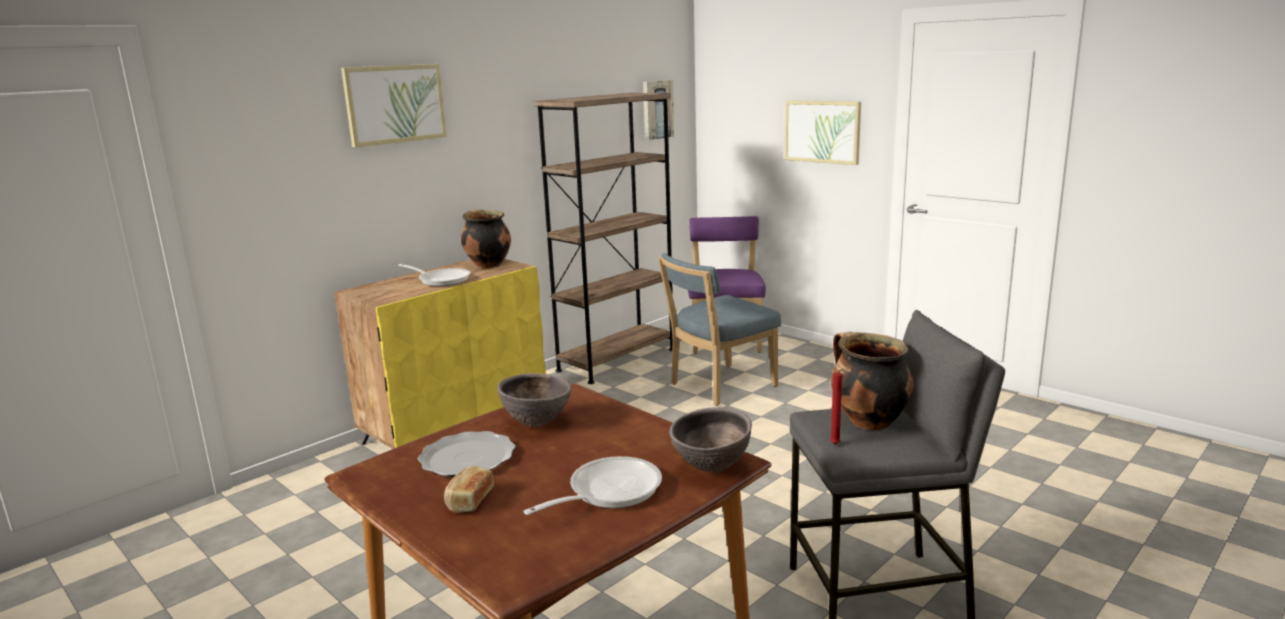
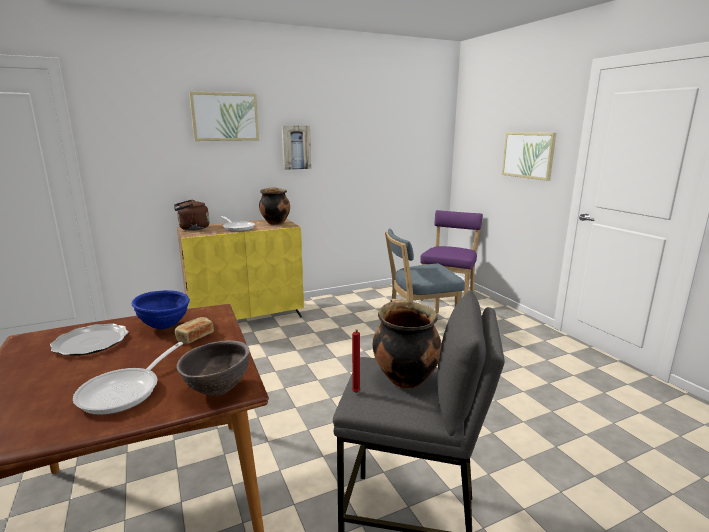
camera: 20 degrees right, 0 degrees up
bread [444,466,494,513] -> bread moved to [175,317,214,344]
brown bowl [497,373,572,427] -> blue bowl [132,290,190,330]
frying pan [523,456,662,515] -> frying pan turned 135 degrees clockwise [73,342,183,415]
brown bookcase [534,93,673,384] -> none
picture [643,80,674,140] -> picture moved to [282,126,311,170]
none -> brown kettle [174,200,209,230]

